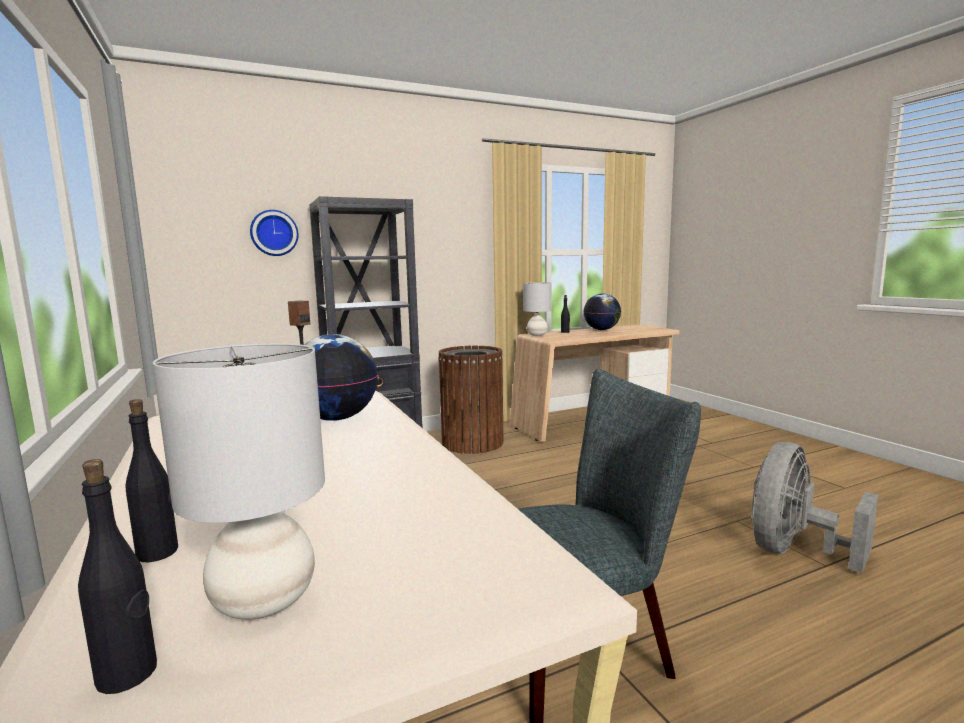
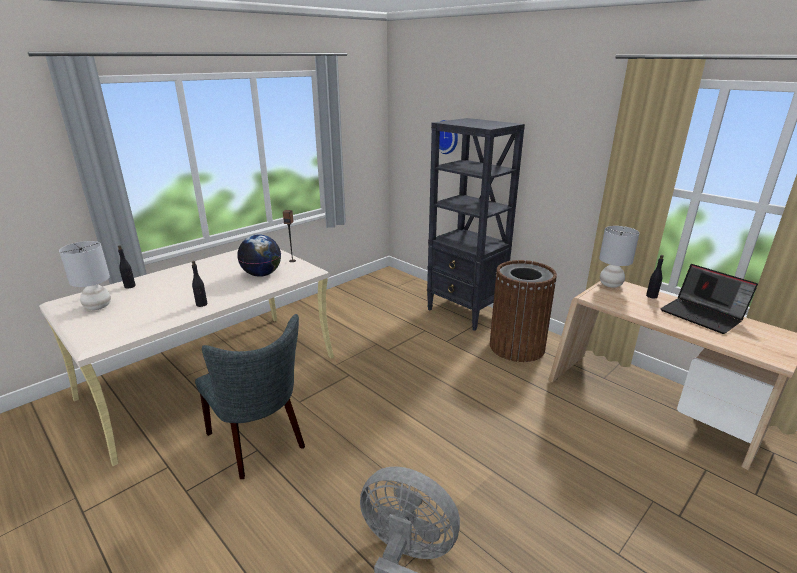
camera: 70 degrees right, 15 degrees up
black bottle [78,459,157,694] -> black bottle moved to [192,261,208,307]
globe [583,294,621,330] -> laptop [660,264,758,334]

